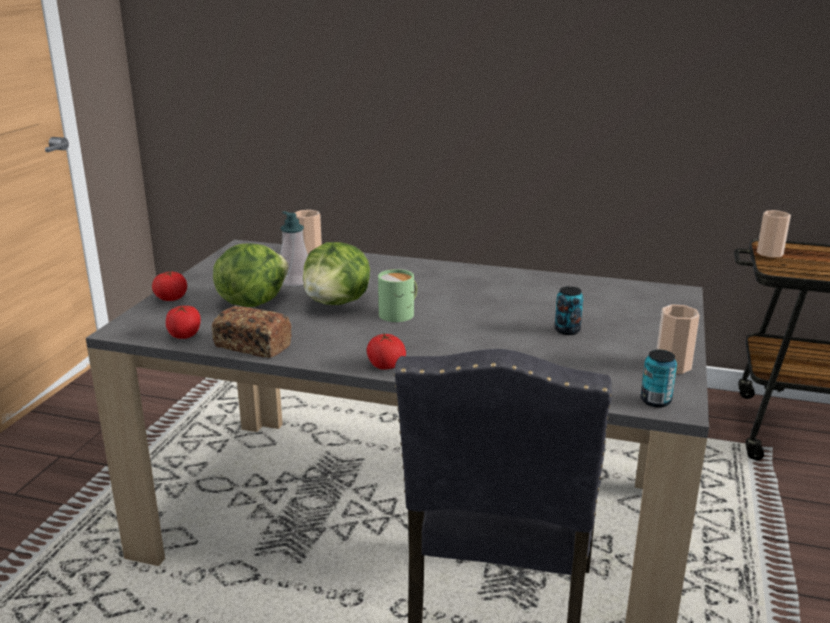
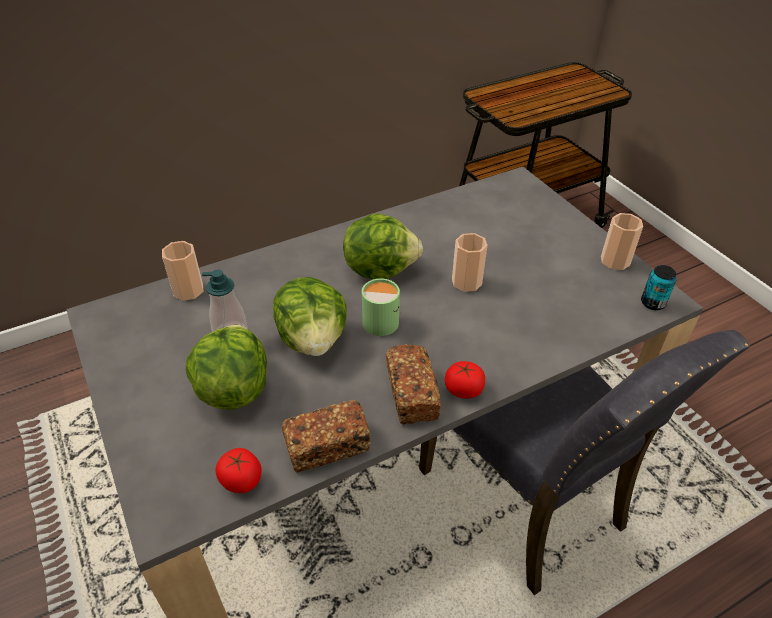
camera: 45 degrees left, 20 degrees up
tomato [152,271,187,301] -> none
can [555,286,583,335] -> none
cup [757,210,791,258] -> cup moved to [452,233,487,292]
none -> lettuce [343,213,423,279]
none -> bread [386,344,441,424]

